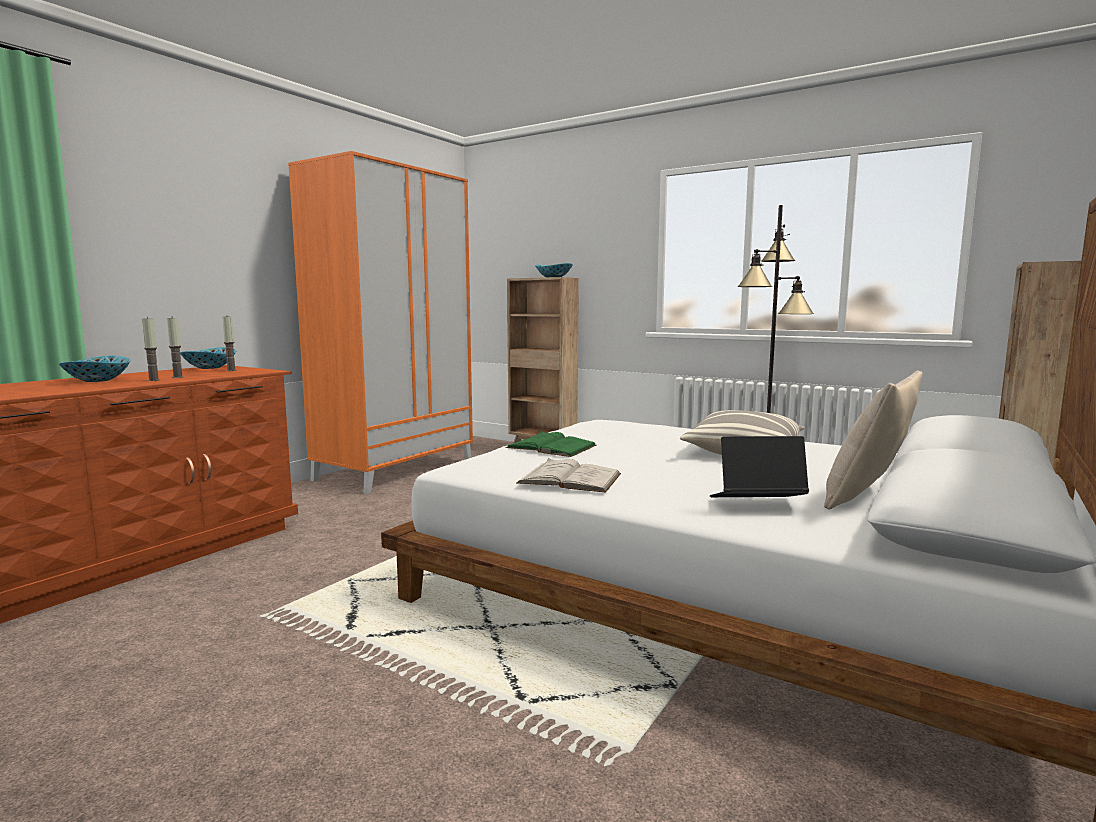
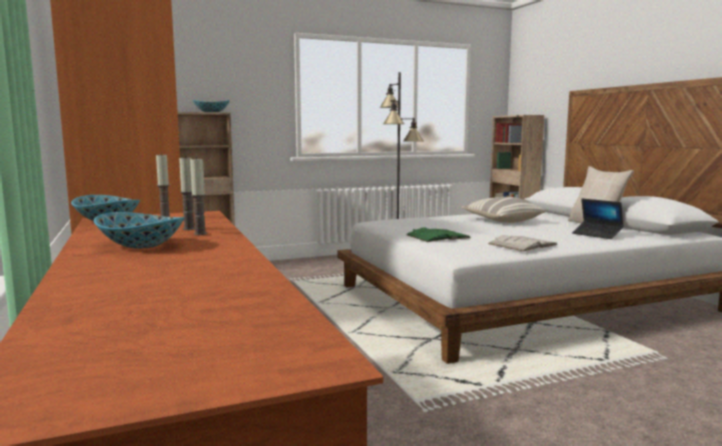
camera: 55 degrees left, 0 degrees up
laptop [710,436,809,497] -> laptop turned 75 degrees counterclockwise [572,198,624,239]

